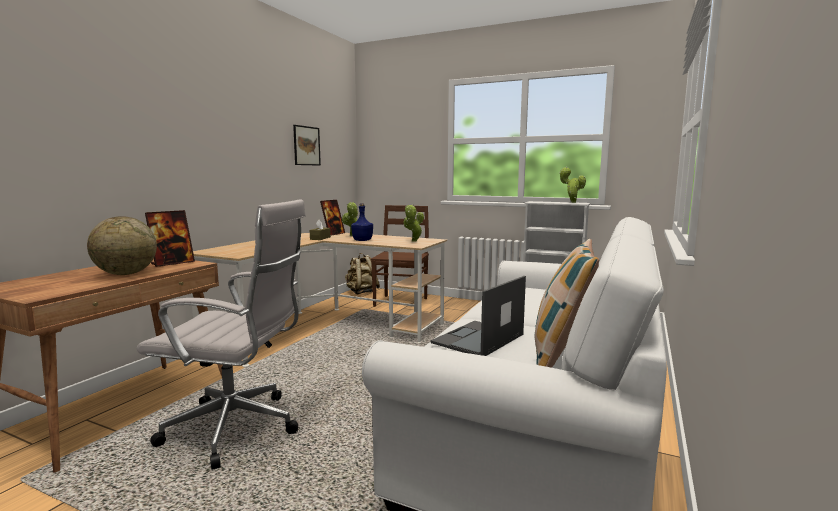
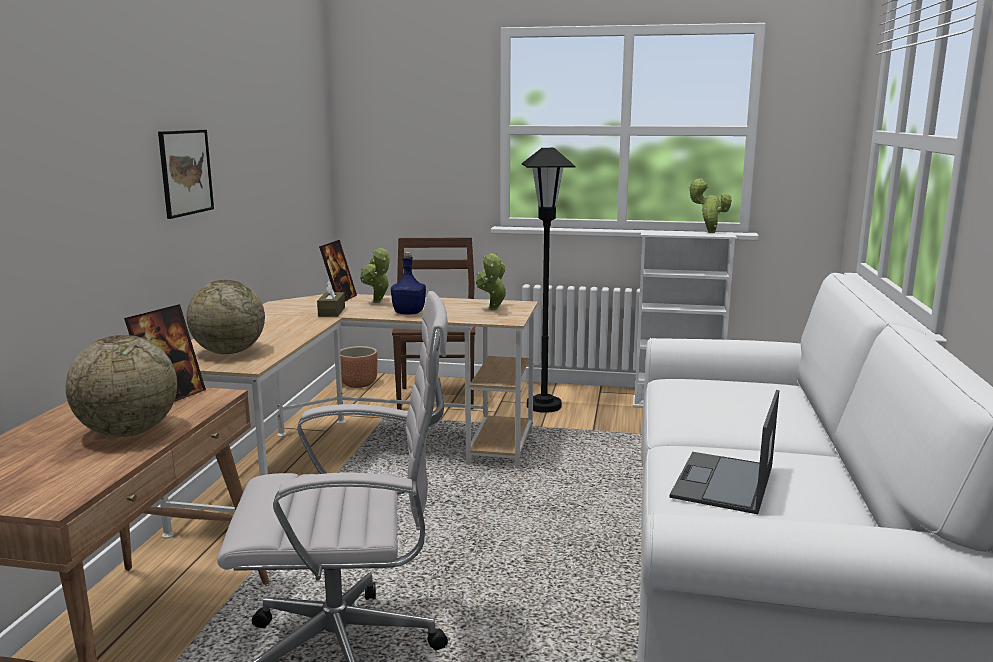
camera: 15 degrees left, 5 degrees up
picture [293,125,321,166] -> picture moved to [158,130,214,219]
beige backpack [345,253,380,294] -> brown planter [340,346,377,388]
pillow [534,239,599,368] -> none
none -> globe [187,280,265,354]
none -> black floor lamp [522,148,576,413]

